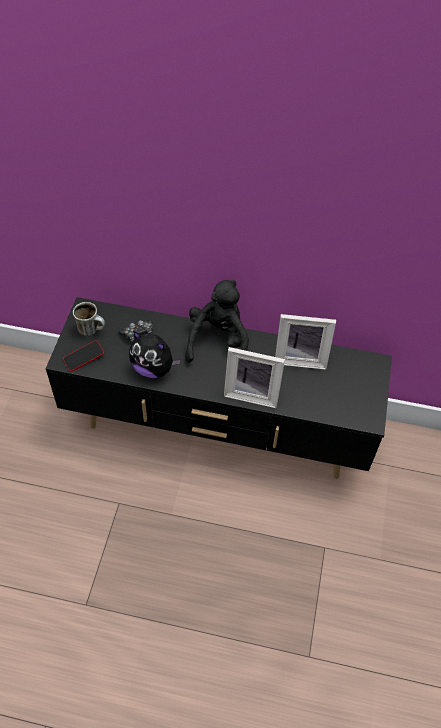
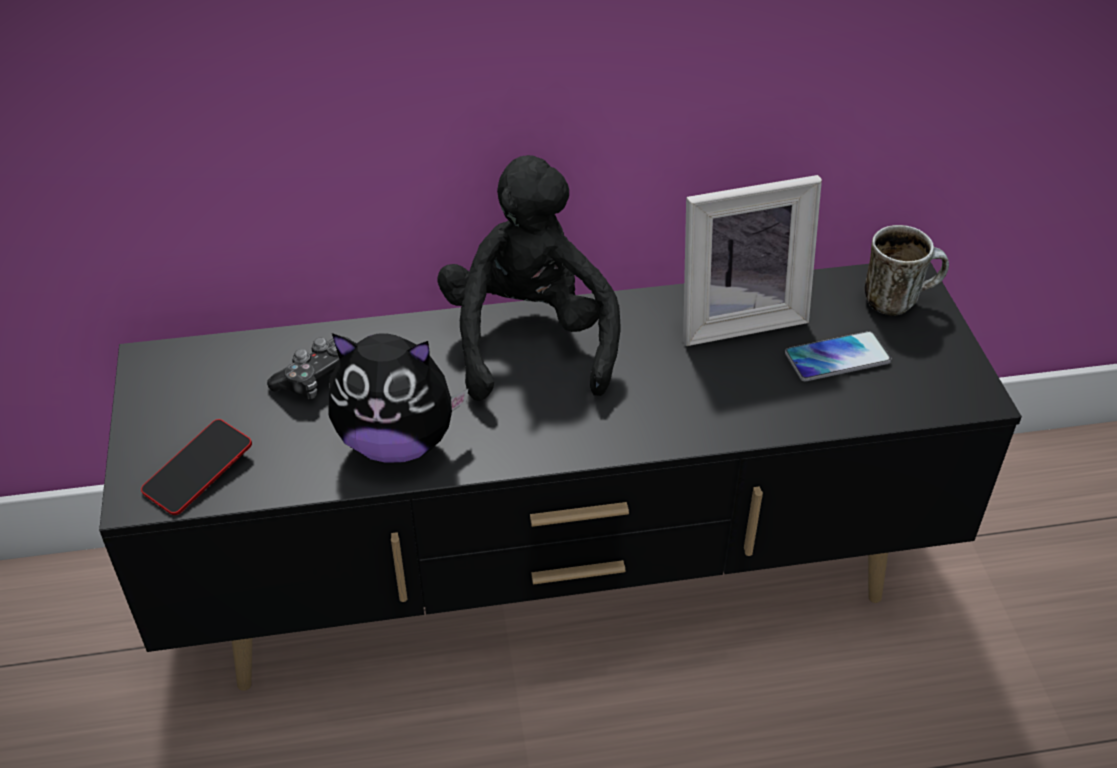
camera: 20 degrees left, 10 degrees down
mug [73,302,105,336] -> mug moved to [865,225,949,316]
picture frame [224,347,285,408] -> none
none -> phone [785,331,892,381]

